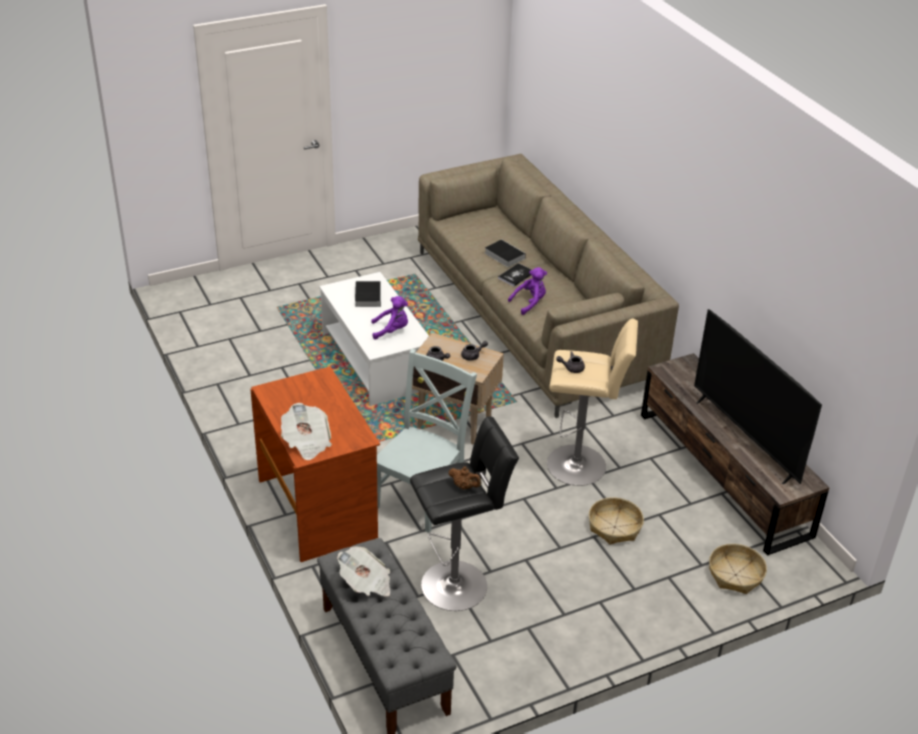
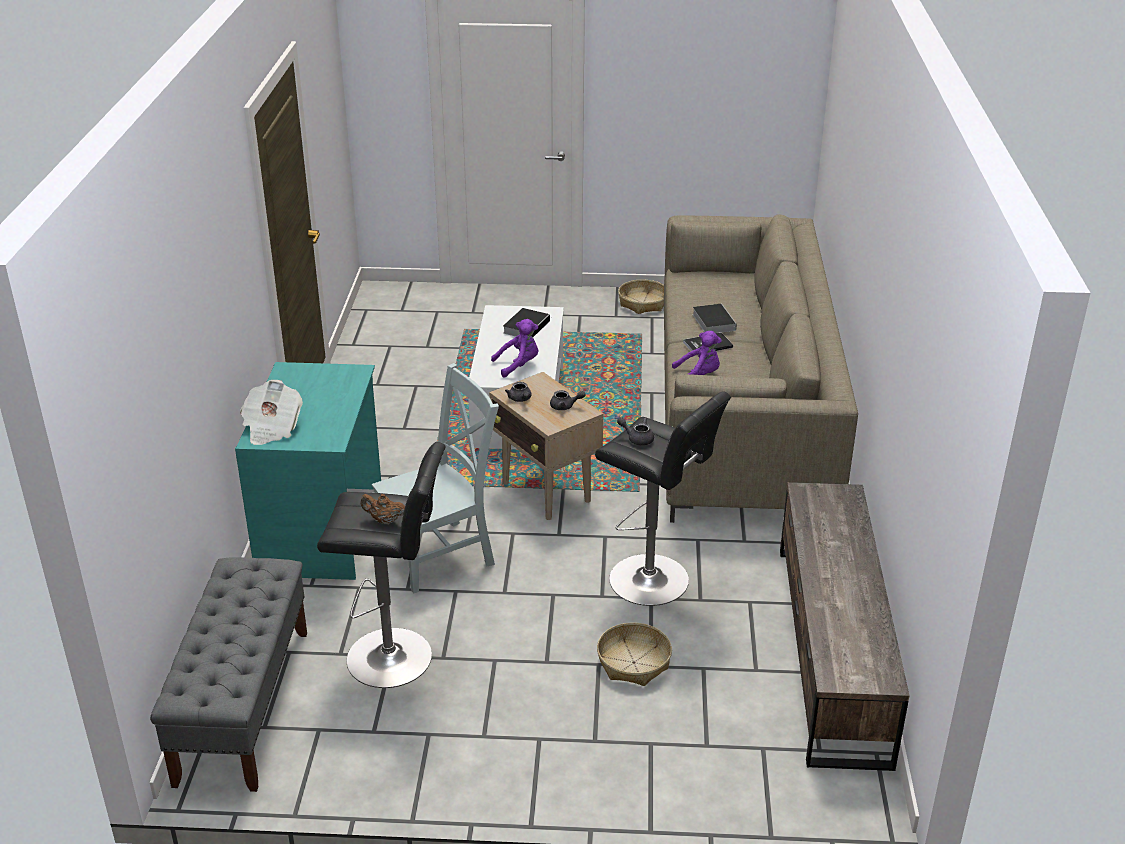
camera: 30 degrees right, 5 degrees down
brown desk [250,366,380,562] -> turquoise desk [235,362,381,580]
newspaper [337,547,390,597] -> none
purple plush toy [371,296,408,340] -> purple plush toy turned 45 degrees counterclockwise [491,319,538,378]
brown teapot [448,466,482,489] -> brown teapot turned 135 degrees clockwise [361,494,405,525]
beige stool [547,318,638,486] -> black stool [595,391,731,606]
television [694,309,822,484] -> none
basket [709,544,767,594] -> basket moved to [618,280,664,314]

